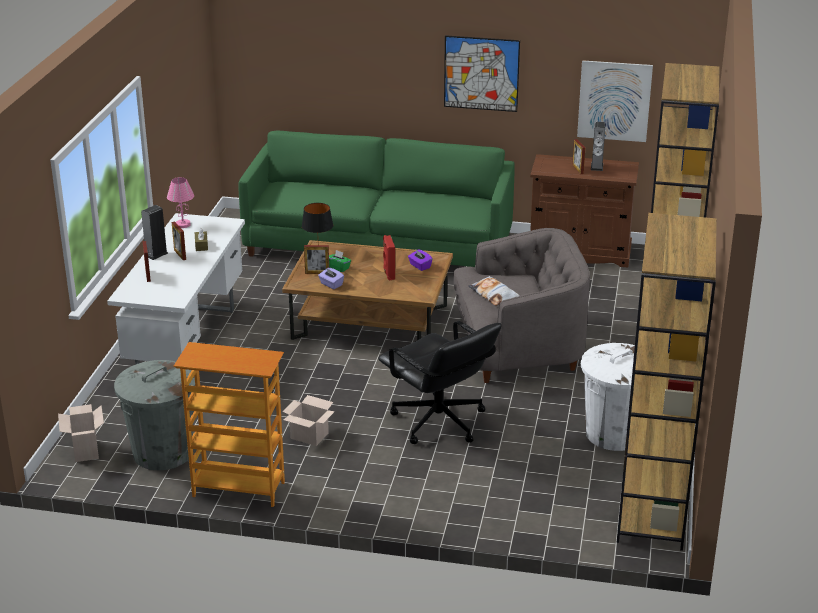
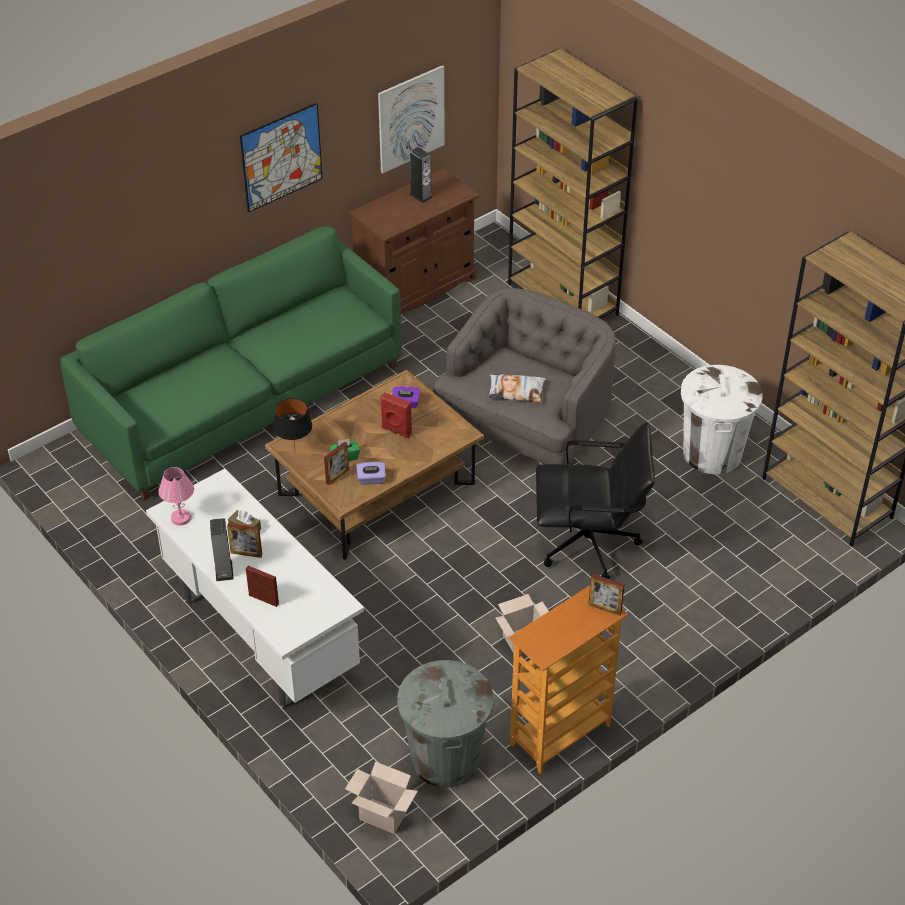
camera: 50 degrees left, 15 degrees up
picture frame [572,139,585,174] -> picture frame moved to [588,574,625,616]

